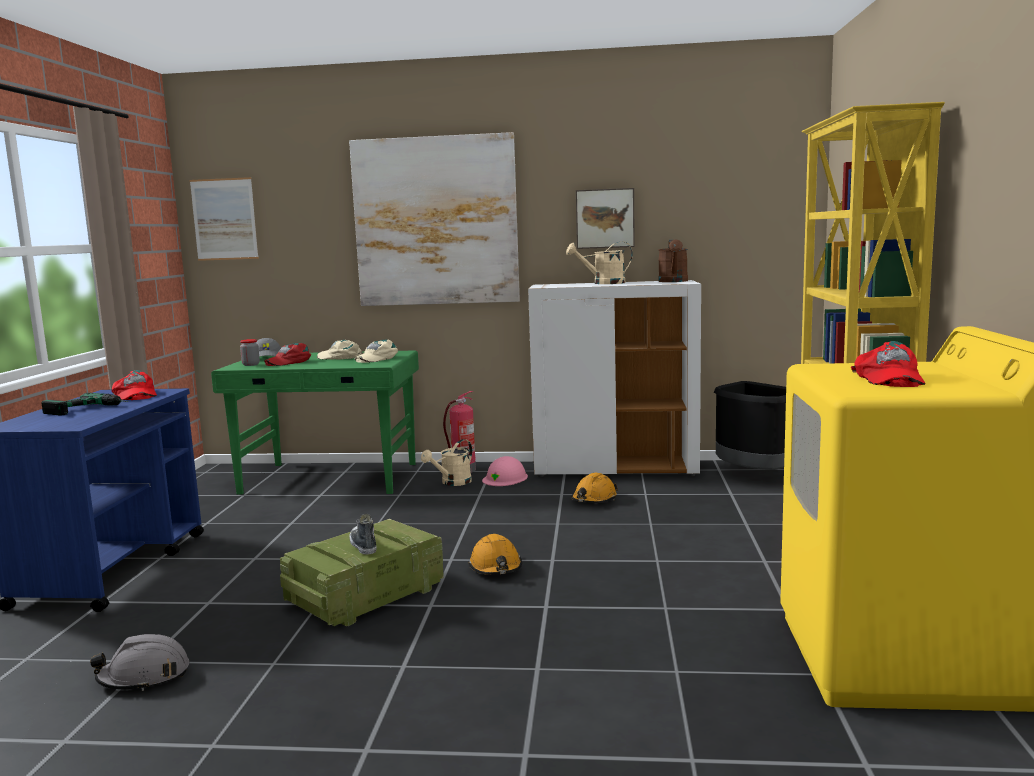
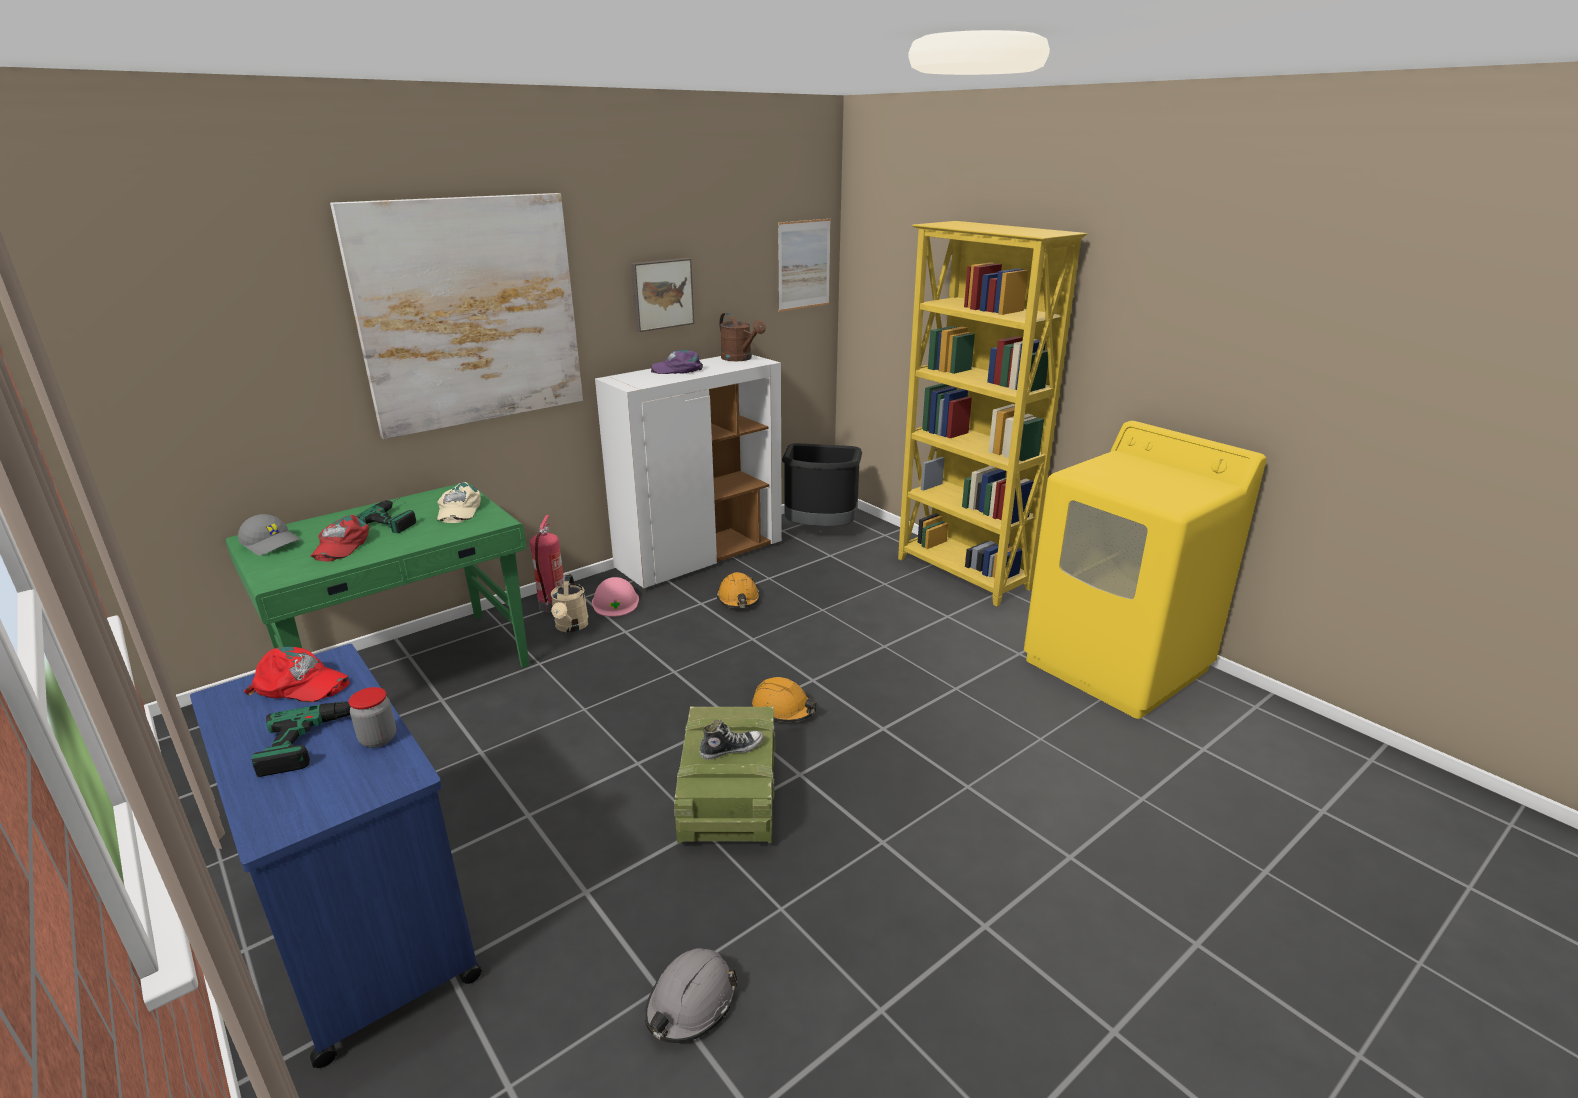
camera: 45 degrees left, 15 degrees up
picture [190,177,259,261] -> picture moved to [778,219,831,312]
jar [240,339,260,366] -> jar moved to [349,687,396,748]
beige cap [317,340,364,360] -> power drill [356,498,416,533]
shoe [349,514,377,555] -> shoe turned 135 degrees clockwise [700,720,764,760]
beige watering can [566,242,633,284] -> purple cap [651,350,703,374]
red cap [851,341,925,387] -> none

